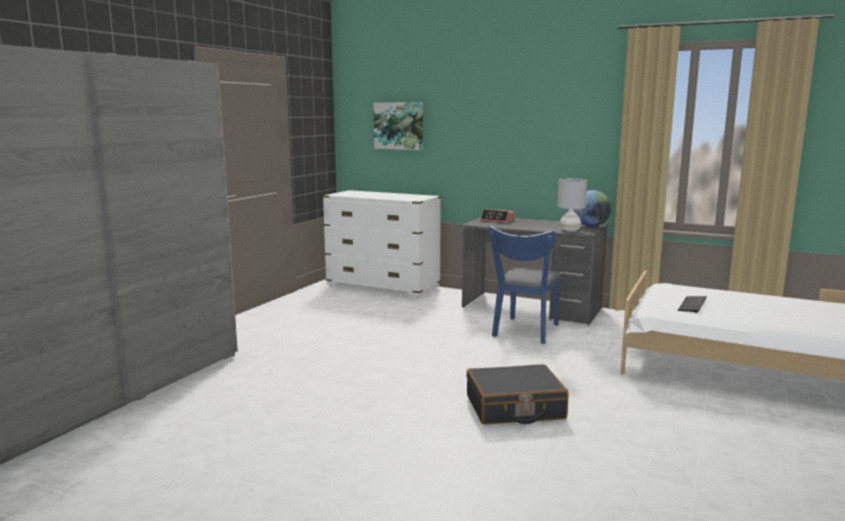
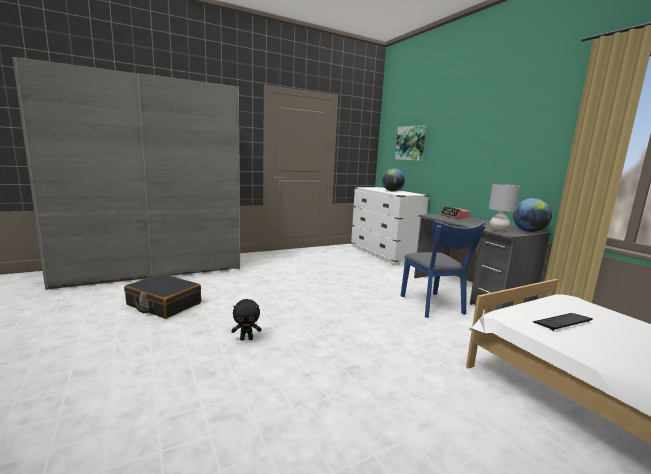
camera: 35 degrees right, 0 degrees up
black suitcase [467,364,569,424] -> black suitcase moved to [124,274,201,319]
blue chair [489,226,561,344] -> blue chair turned 75 degrees counterclockwise [401,221,486,318]
none -> black plush toy [231,299,261,341]
none -> globe [382,169,405,192]

